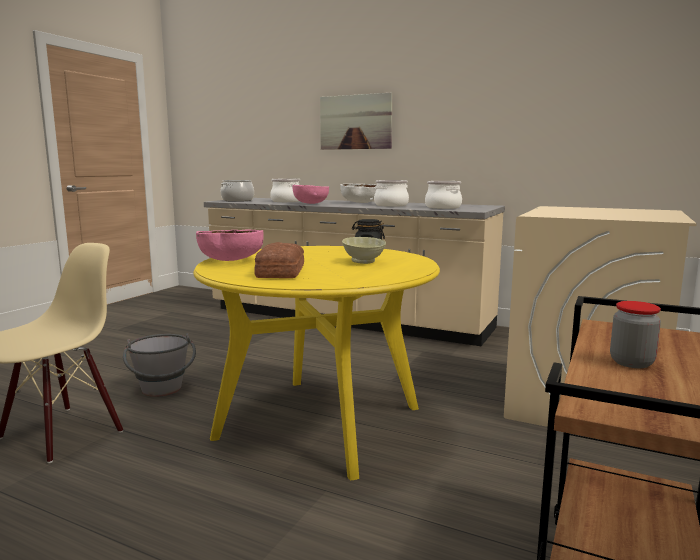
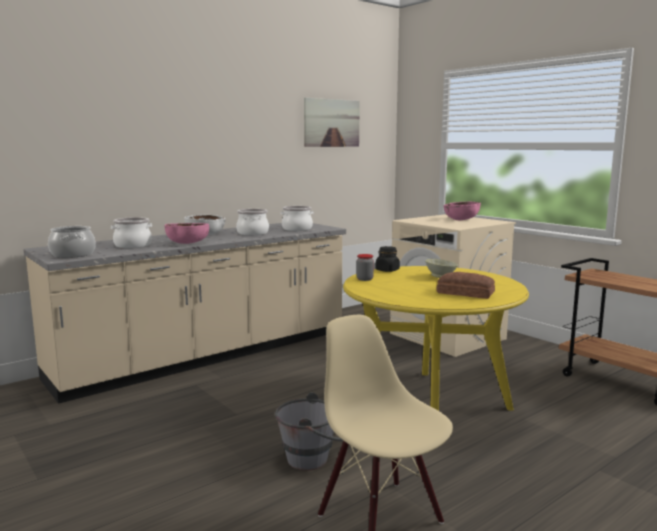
camera: 65 degrees left, 0 degrees up
pink bowl [196,230,264,261] -> pink bowl moved to [444,202,481,220]
picture [320,93,392,150] -> picture moved to [304,98,360,147]
jar [610,301,661,368] -> jar moved to [356,254,374,281]

